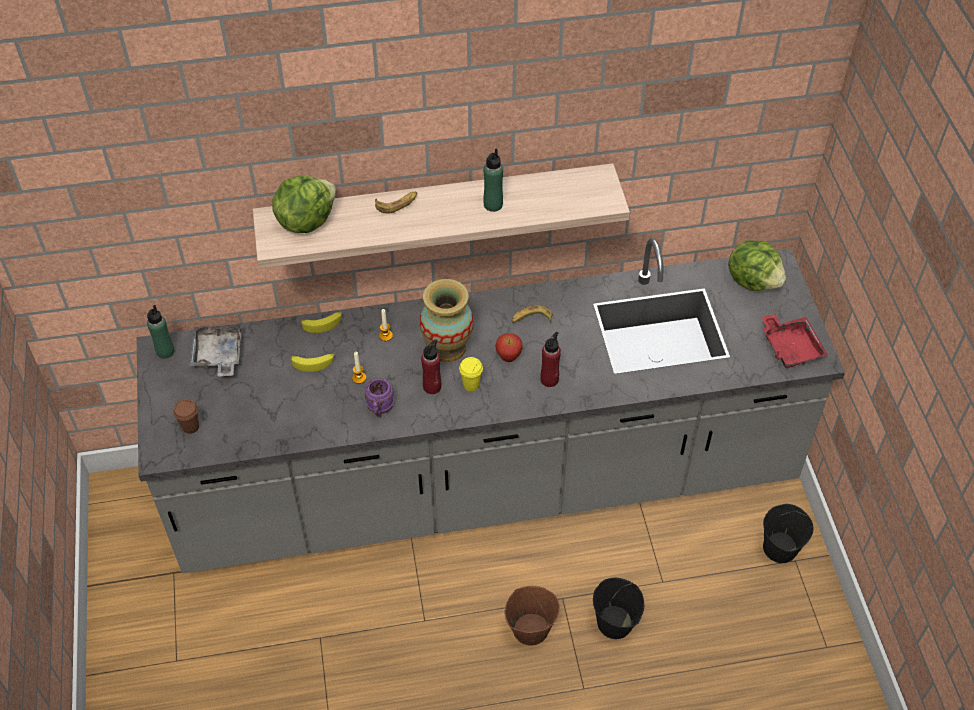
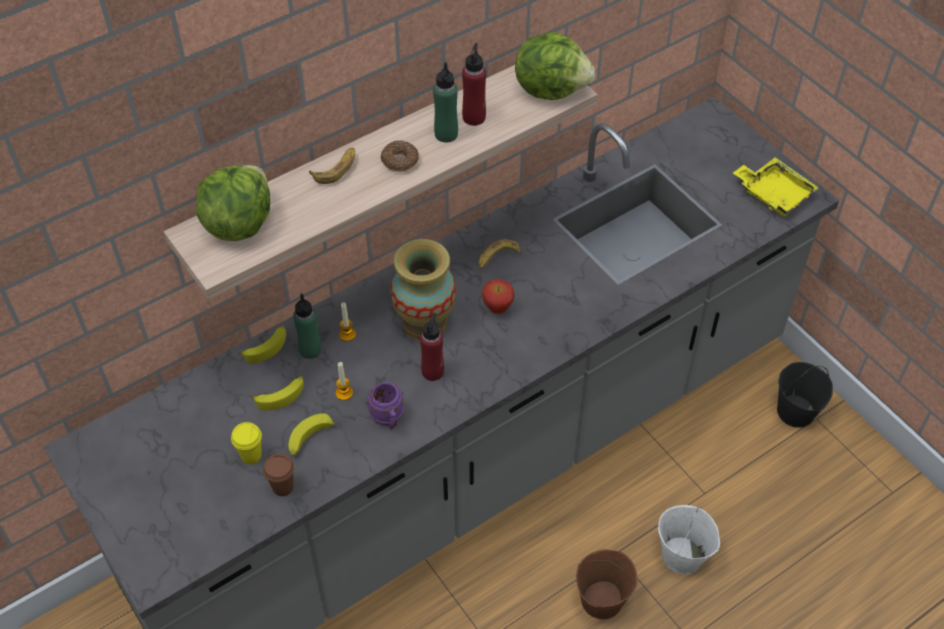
camera: 25 degrees left, 0 degrees up
green bottle [147,305,175,359] -> green bottle moved to [293,294,322,359]
brown cup [173,399,199,434] -> brown cup moved to [263,454,294,496]
grey tray [190,324,242,376] -> none
yellow cup [459,357,483,391] -> yellow cup moved to [231,422,262,464]
red bottle [540,332,561,387] -> red bottle moved to [462,43,486,126]
black bucket [593,578,644,639] -> white bucket [658,505,720,574]
lettuce [728,240,786,291] -> lettuce moved to [515,32,595,100]
red tray [761,314,828,368] -> yellow tray [733,157,819,216]
none -> banana [288,413,336,456]
none -> donut [381,140,419,172]

